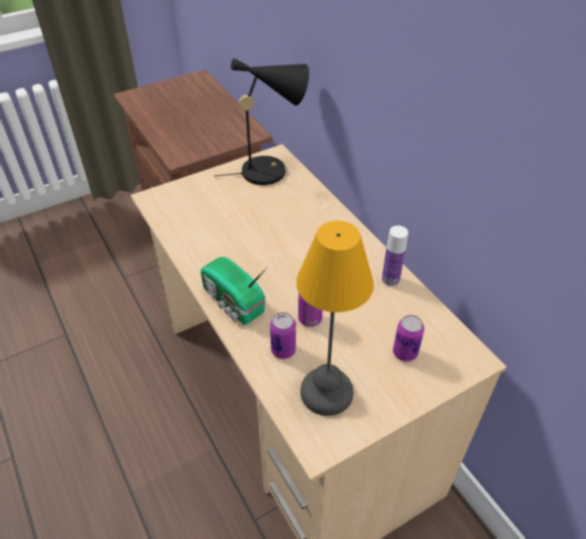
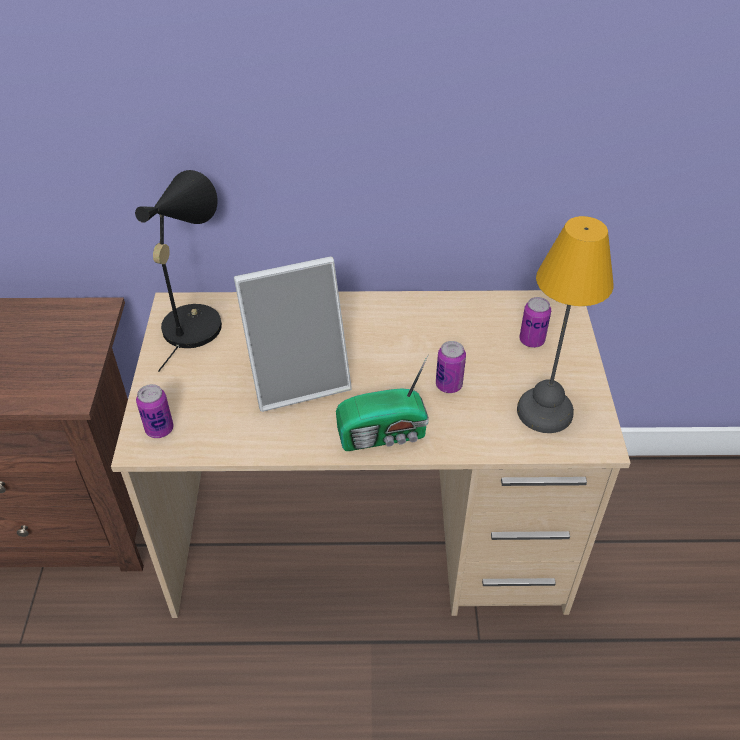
camera: 60 degrees left, 0 degrees up
can [270,312,296,359] -> can moved to [136,384,174,438]
bottle [382,226,408,286] -> none
none -> picture frame [234,256,352,412]

